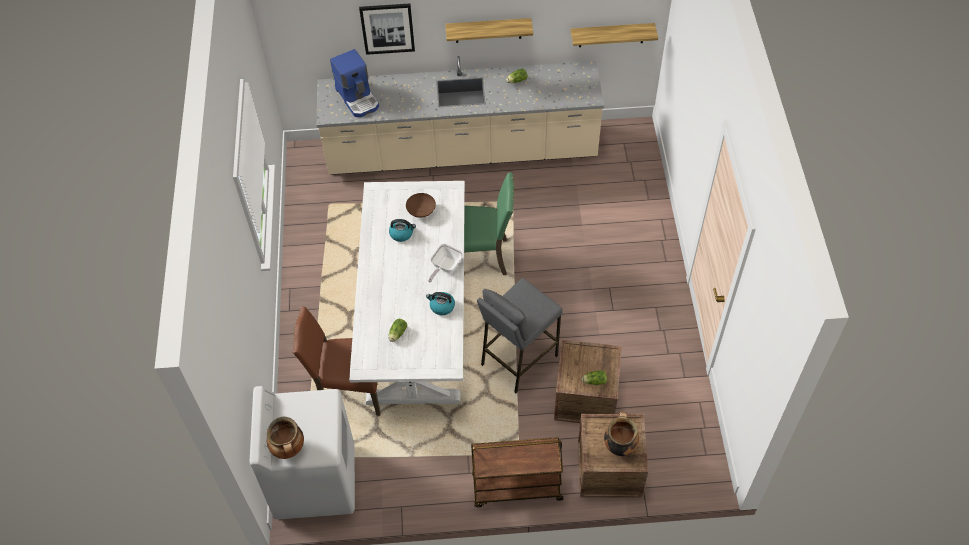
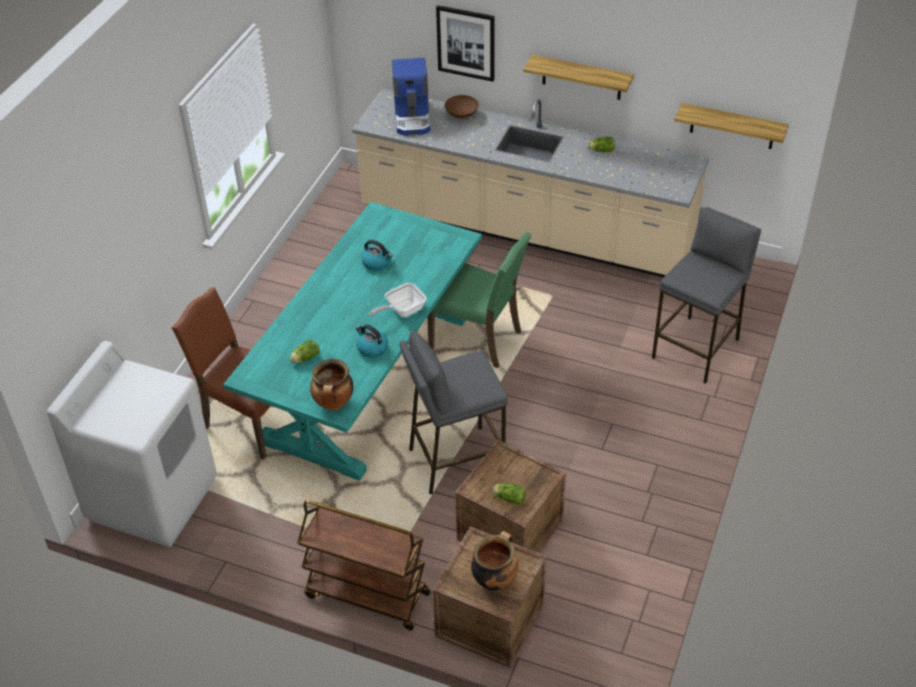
camera: 25 degrees right, 10 degrees down
cooking pot [267,417,304,459] -> cooking pot moved to [310,359,353,410]
white dining table [349,181,465,405] -> turquoise dining table [223,202,482,481]
brown bowl [406,193,436,218] -> brown bowl moved to [445,95,479,119]
none -> grey stool [652,207,761,384]

